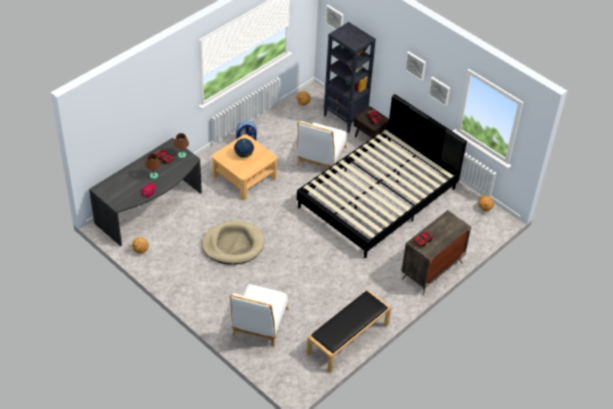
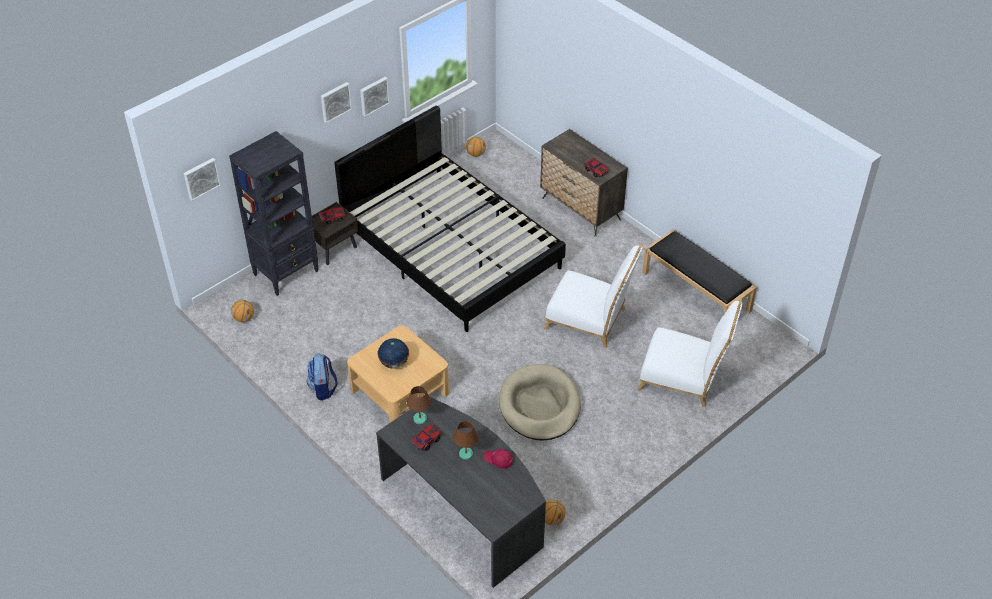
camera: 85 degrees left, 0 degrees up
white chair [297,121,347,168] -> white chair moved to [544,244,643,348]

